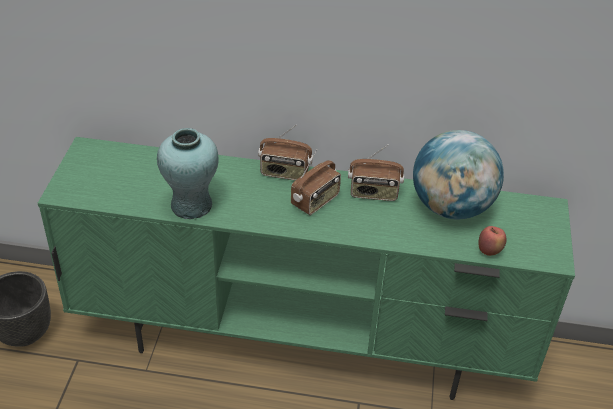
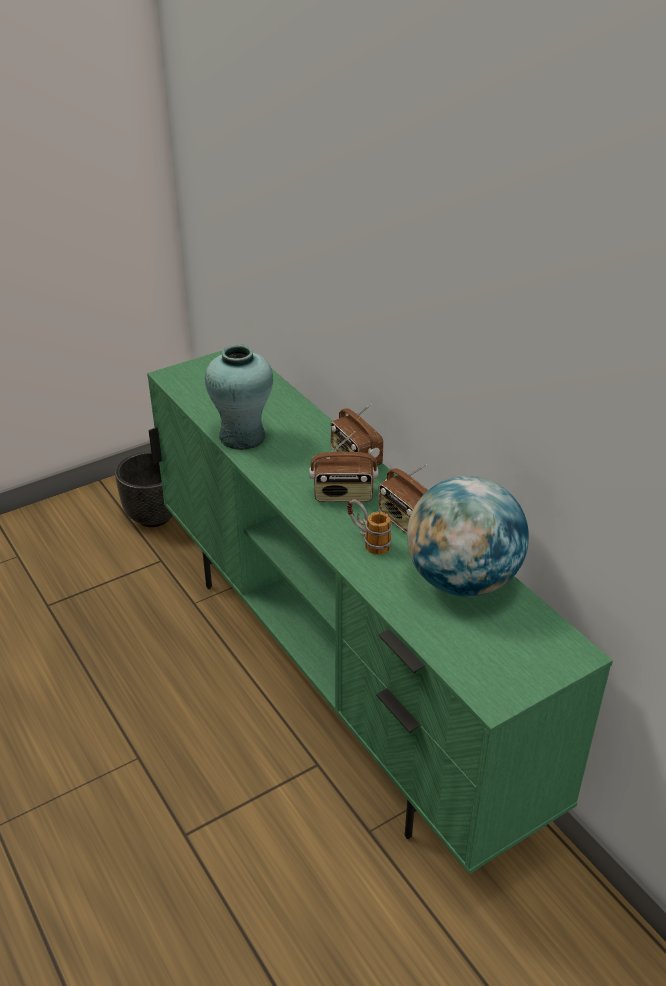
camera: 50 degrees right, 5 degrees down
apple [478,226,507,256] -> none
none -> mug [347,500,392,555]

